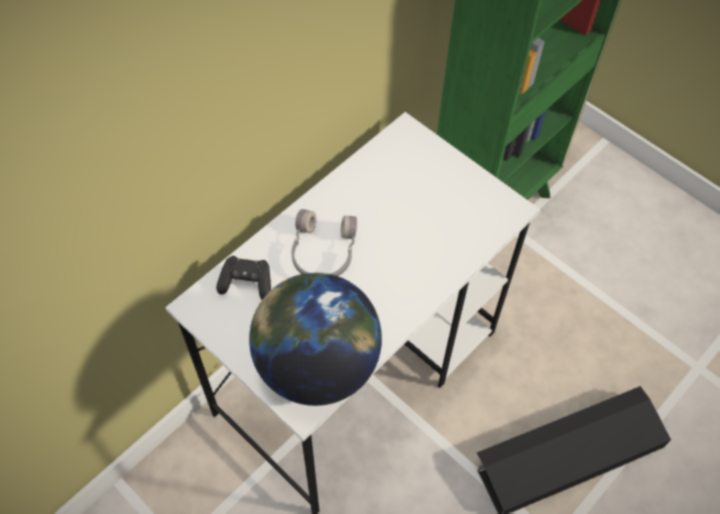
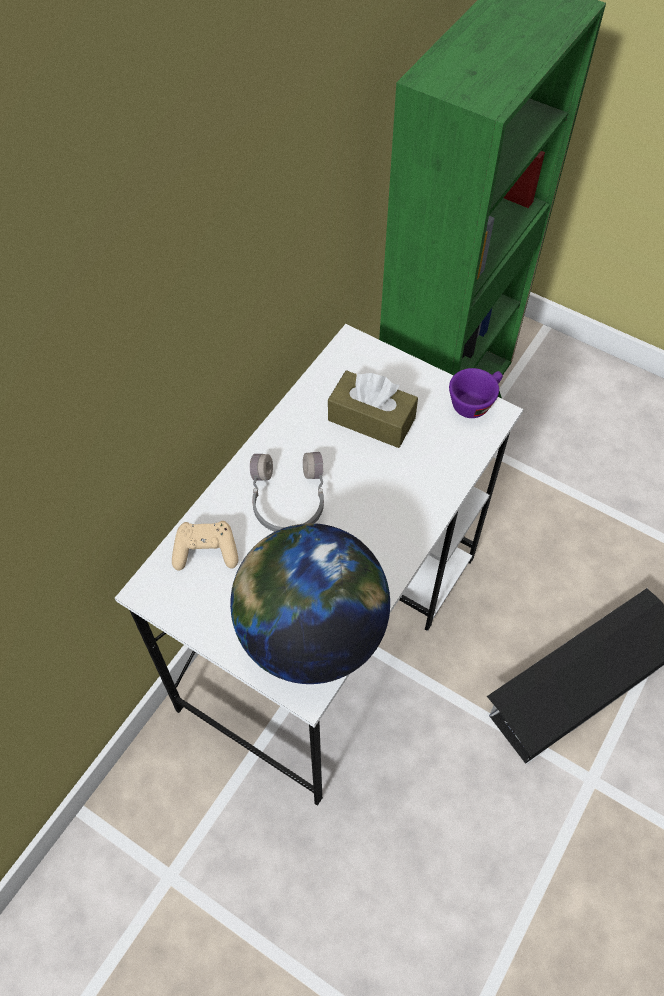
camera: 10 degrees left, 0 degrees up
black game controller [216,256,271,299] -> beige game controller [172,521,238,571]
none -> brown tissue box [328,370,418,448]
none -> purple cup [449,368,503,418]

